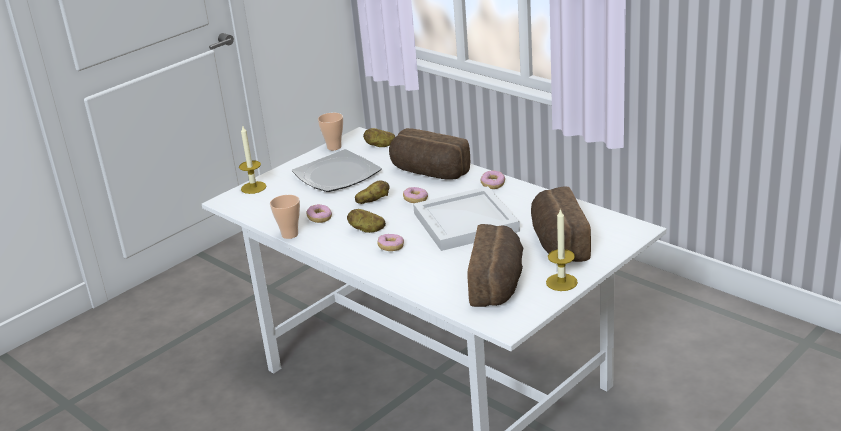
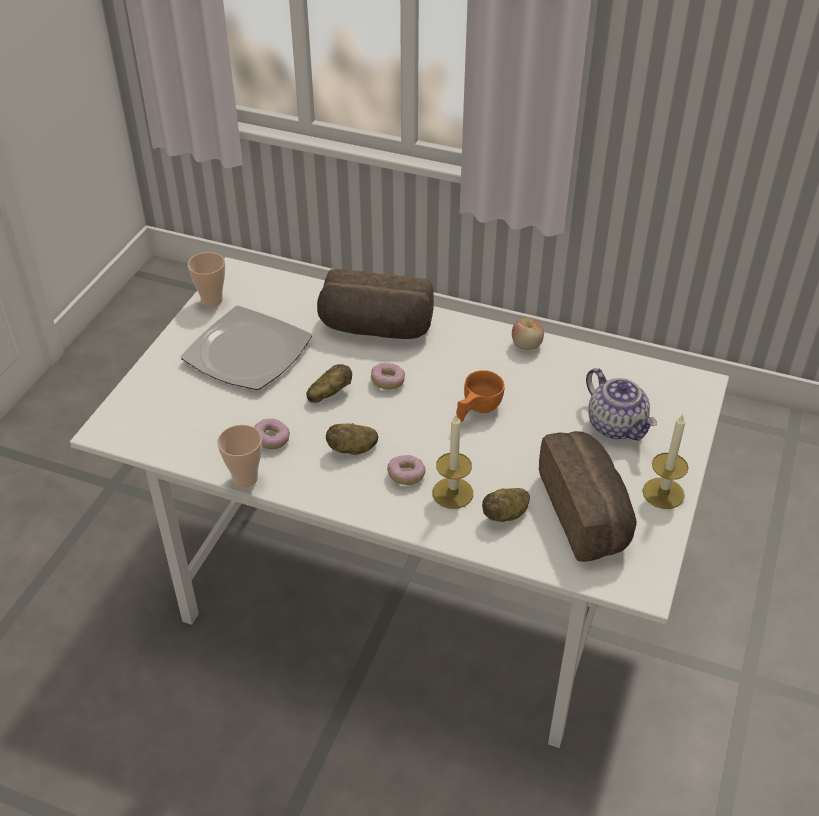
camera: 25 degrees left, 15 degrees up
candle [239,126,267,194] -> candle moved to [432,414,473,509]
potato [363,128,395,147] -> potato moved to [482,488,530,522]
white tray [413,186,520,251] -> orange cup [456,370,505,422]
donut [480,170,505,189] -> none
bread [531,186,591,262] -> teapot [586,368,657,441]
none -> apple [512,318,544,350]

